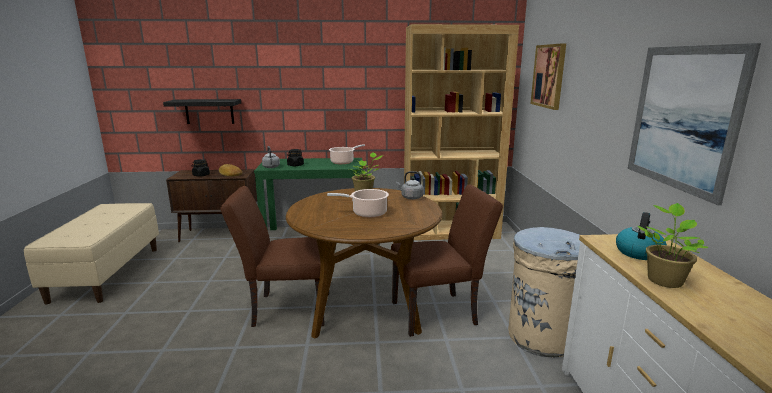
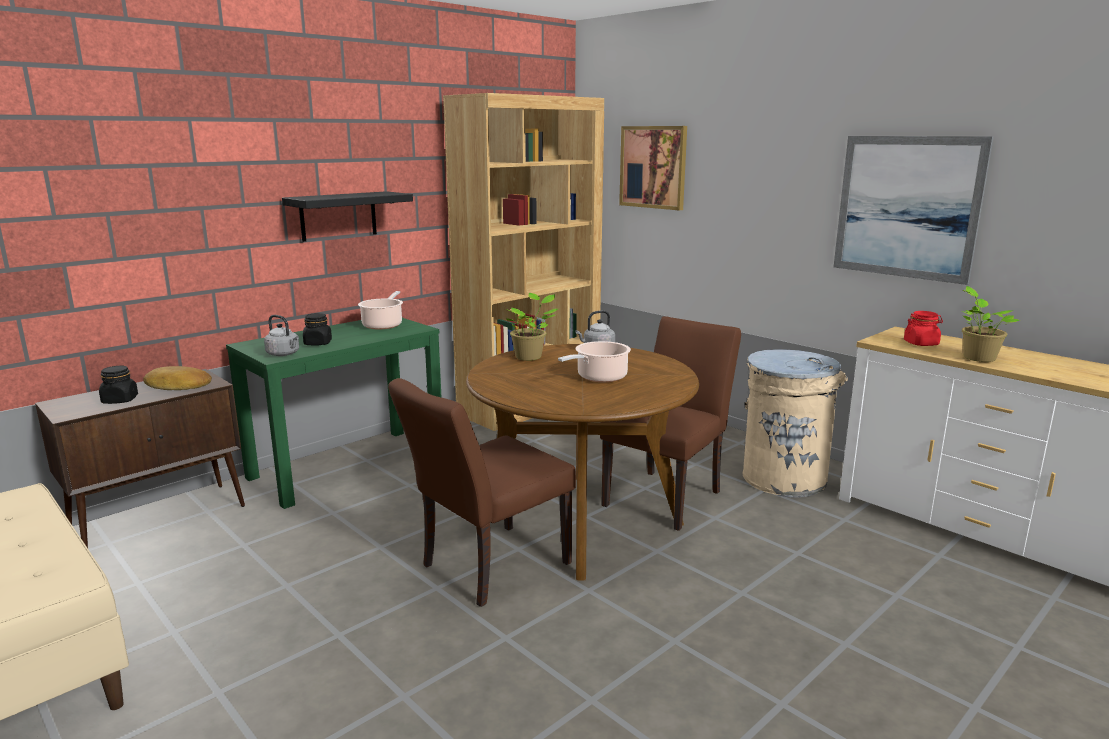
camera: 40 degrees left, 0 degrees up
black shelf [163,99,241,124] -> black shelf moved to [282,191,413,242]
kettle [616,212,667,260] -> red jar [904,311,943,346]

